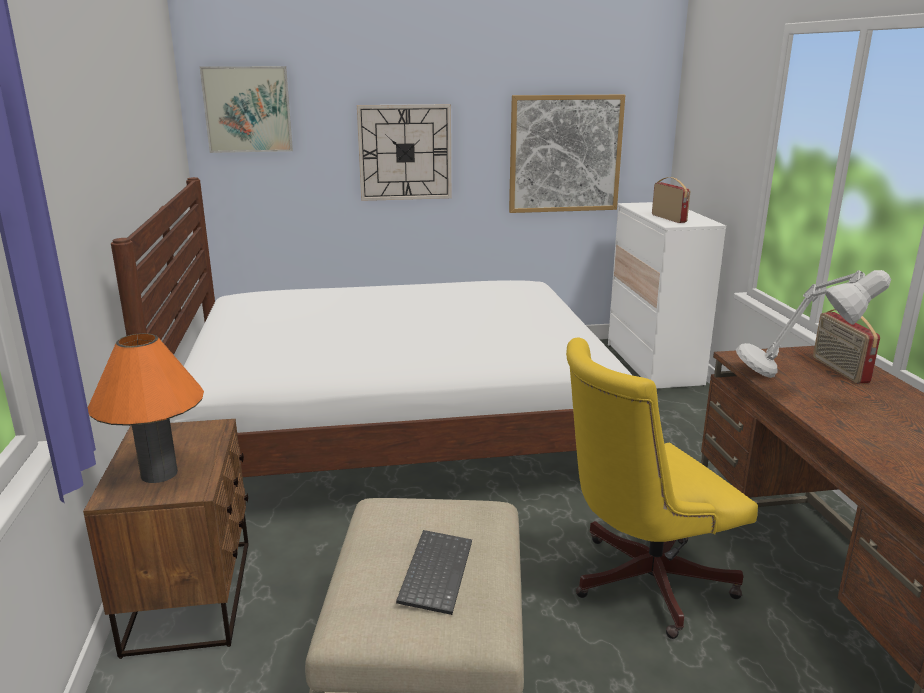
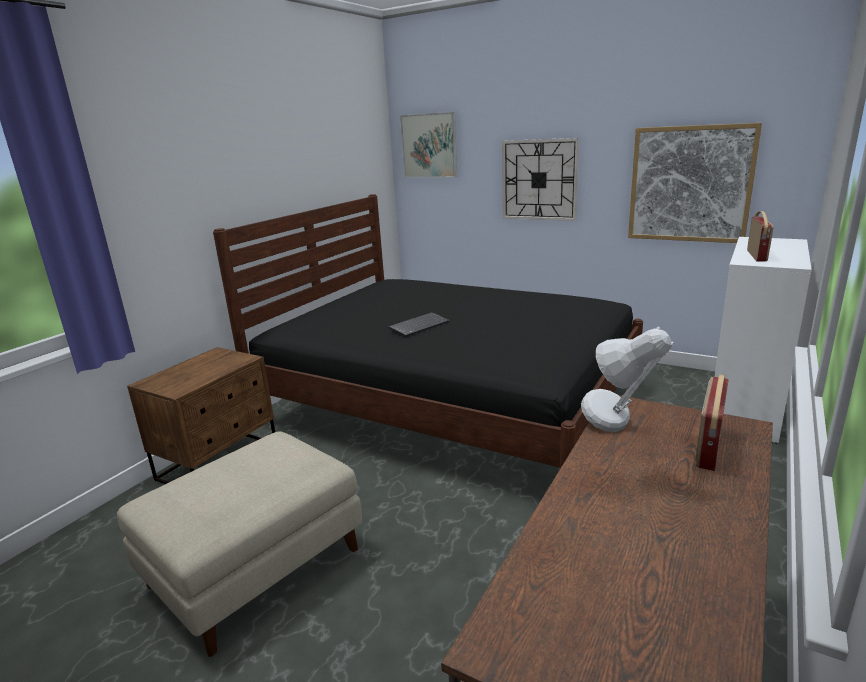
camera: 40 degrees right, 0 degrees up
orange table lamp [88,333,204,483] -> none
white bed [111,177,632,477] -> black bed [213,194,643,468]
keyboard [396,530,472,615] -> keyboard moved to [388,312,450,337]
yellow office chair [566,338,758,639] -> none

